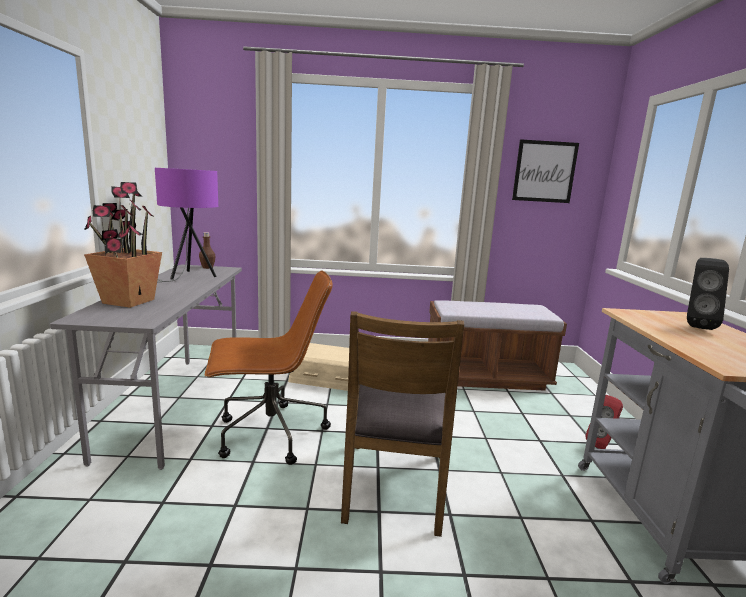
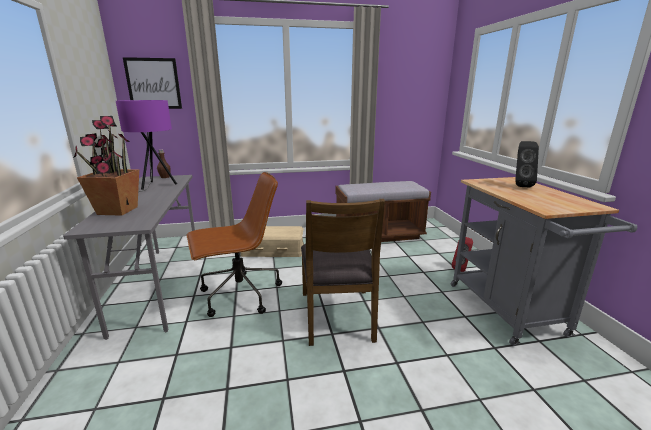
camera: 10 degrees left, 5 degrees up
picture [512,139,579,203] -> picture moved to [123,57,182,109]

